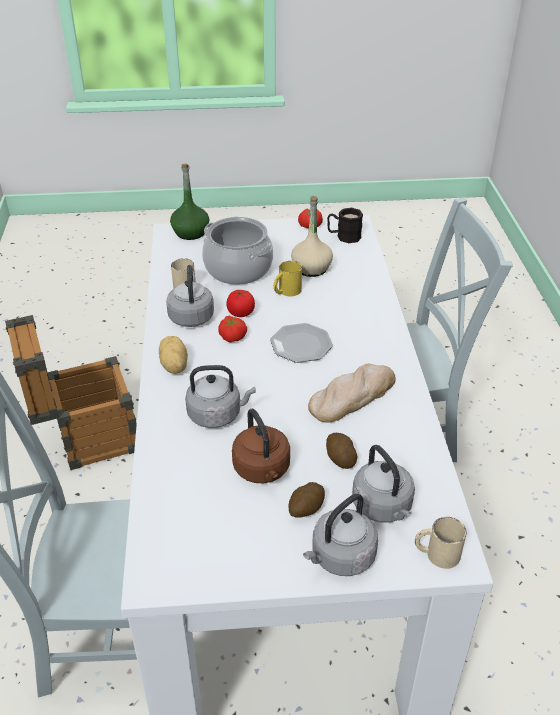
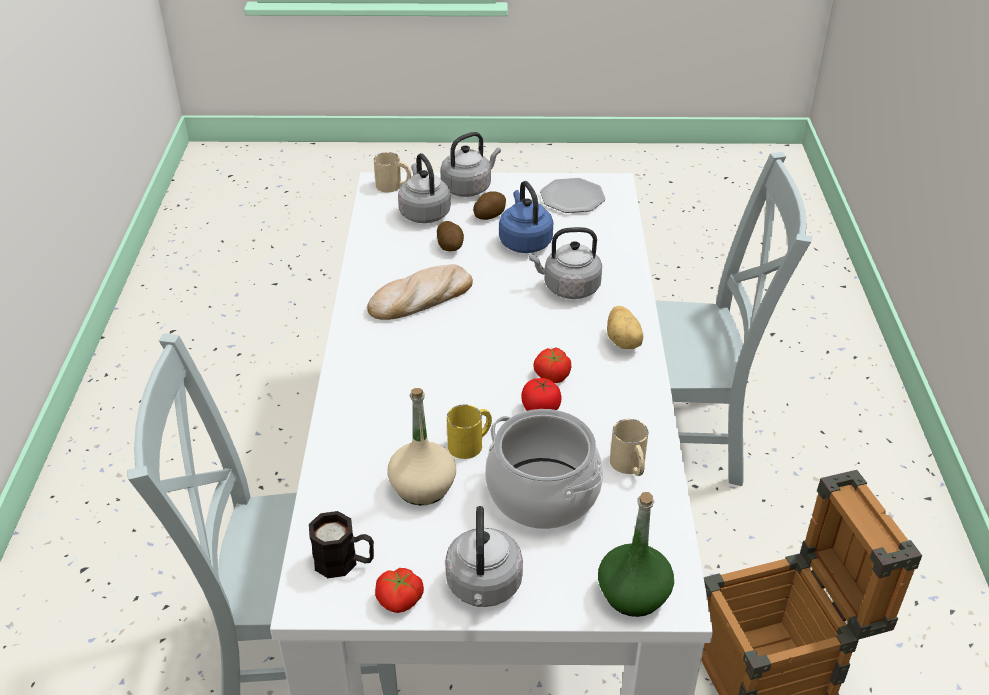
camera: 175 degrees left, 0 degrees up
grey kettle [166,265,214,327] -> grey kettle moved to [445,506,523,607]
brown kettle [232,409,290,483] -> blue kettle [499,181,553,253]
plate [270,323,333,363] -> plate moved to [540,178,606,213]

